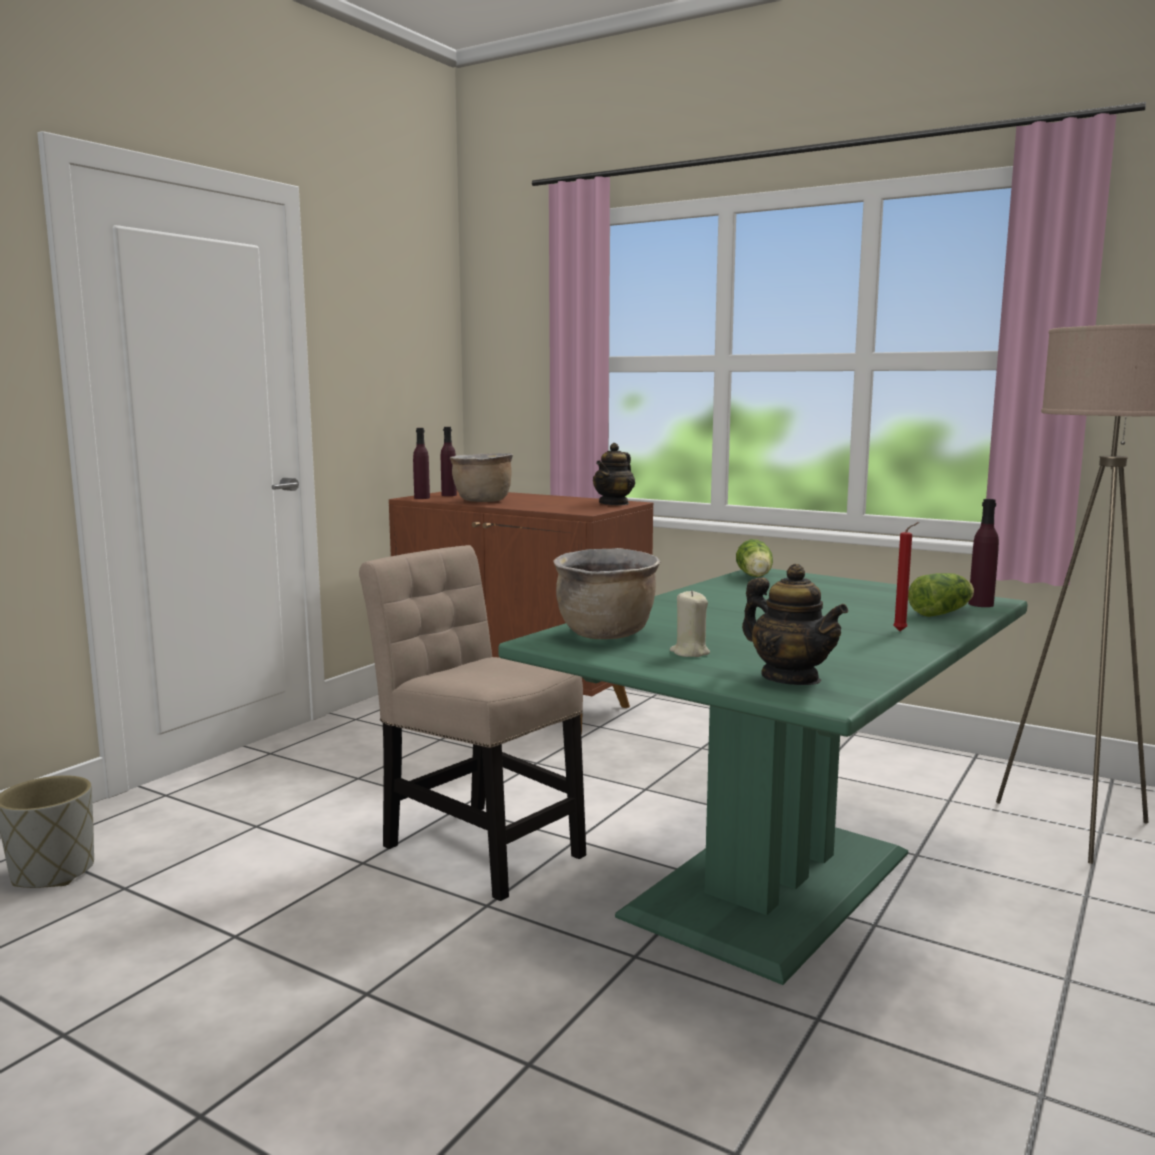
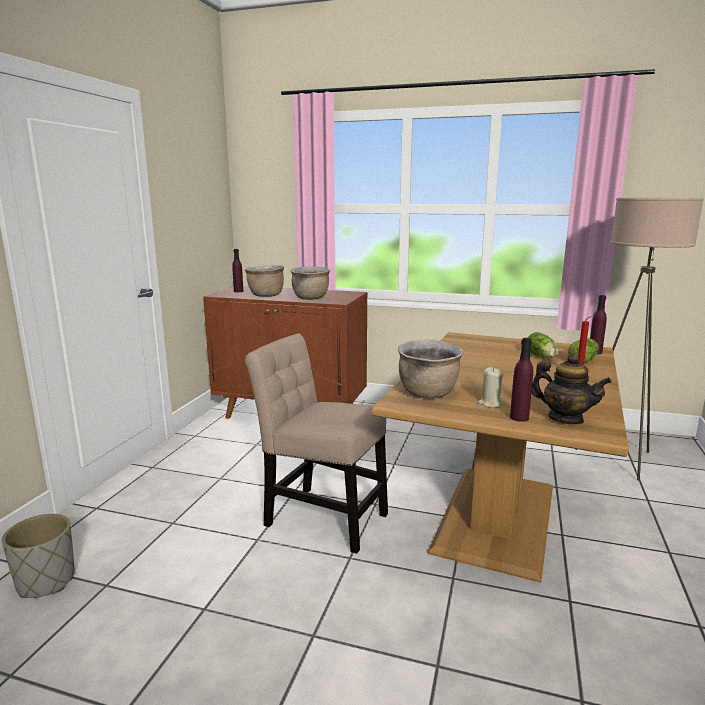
camera: 15 degrees left, 5 degrees up
purple bottle [413,428,430,499] -> purple bottle moved to [510,338,533,422]
green dining table [498,569,1028,985] -> brown dining table [371,332,629,583]
teapot [593,443,635,506] -> none
lettuce [736,539,773,577] -> lettuce moved to [528,332,559,358]
none -> brown cooking pot [290,266,330,300]

